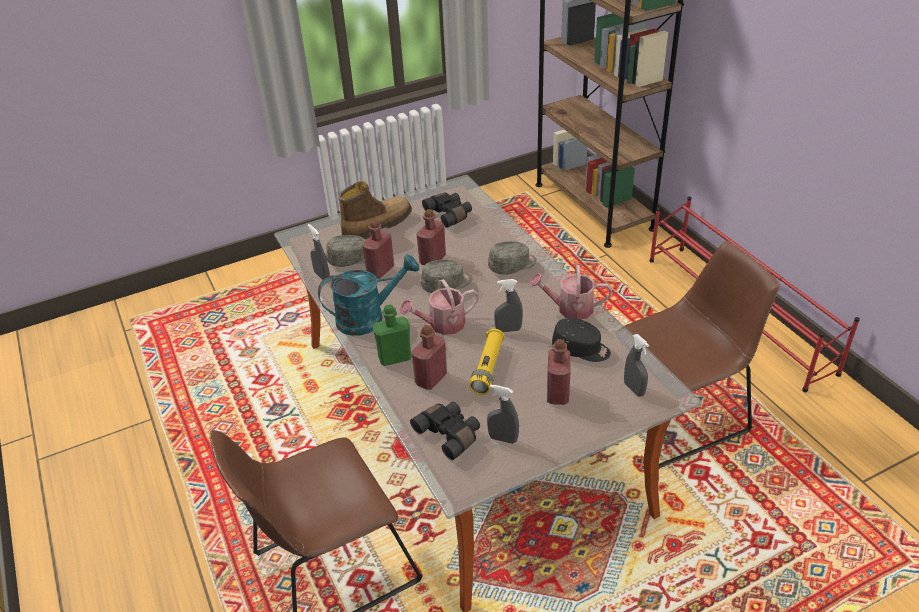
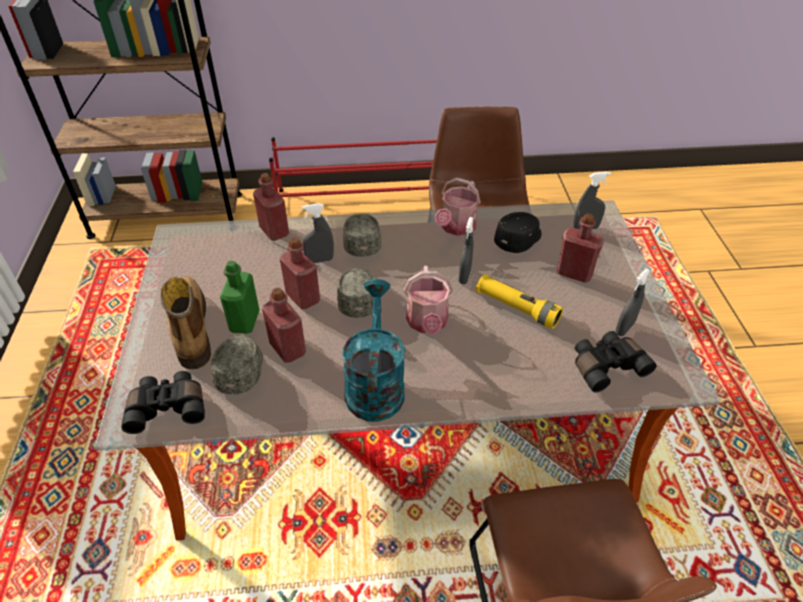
camera: 70 degrees left, 5 degrees up
grey spray bottle [308,224,330,280] -> grey spray bottle moved to [301,203,334,264]
green bottle [373,304,412,366] -> green bottle moved to [220,261,260,334]
red bottle [411,325,447,390] -> red bottle moved to [253,173,289,241]
black binoculars [422,193,472,228] -> black binoculars moved to [121,371,205,434]

